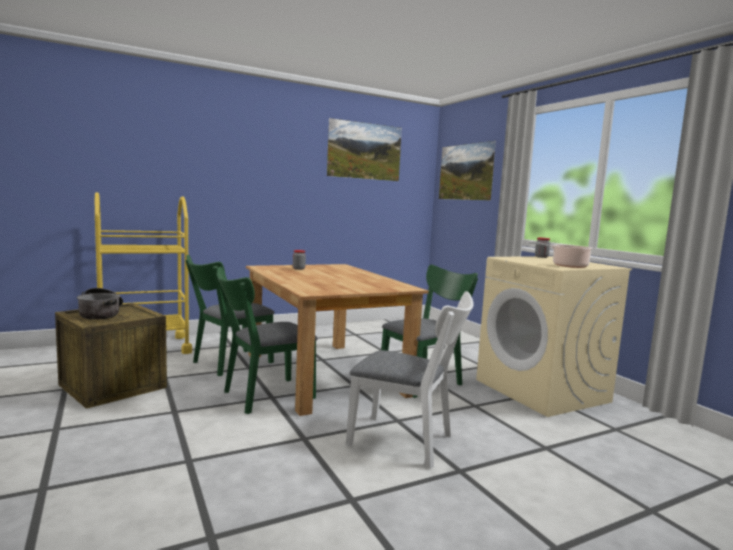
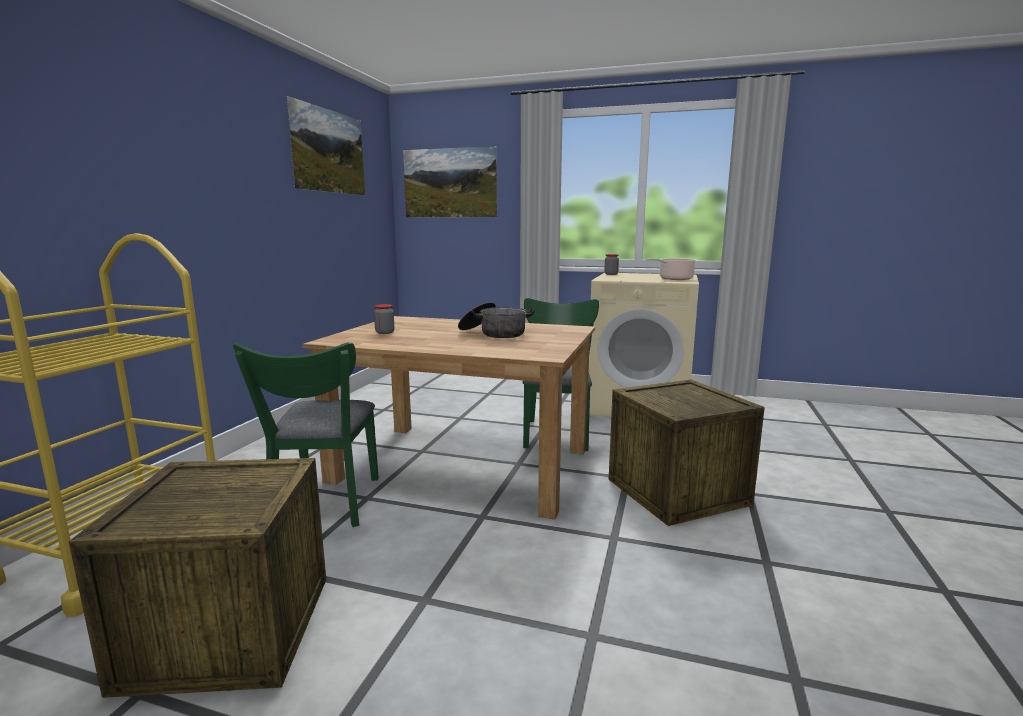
camera: 45 degrees left, 5 degrees up
cooking pot [77,288,123,320] -> cooking pot moved to [458,302,535,338]
green chair [216,267,318,414] -> none
white chair [346,291,473,469] -> crate [609,379,765,526]

